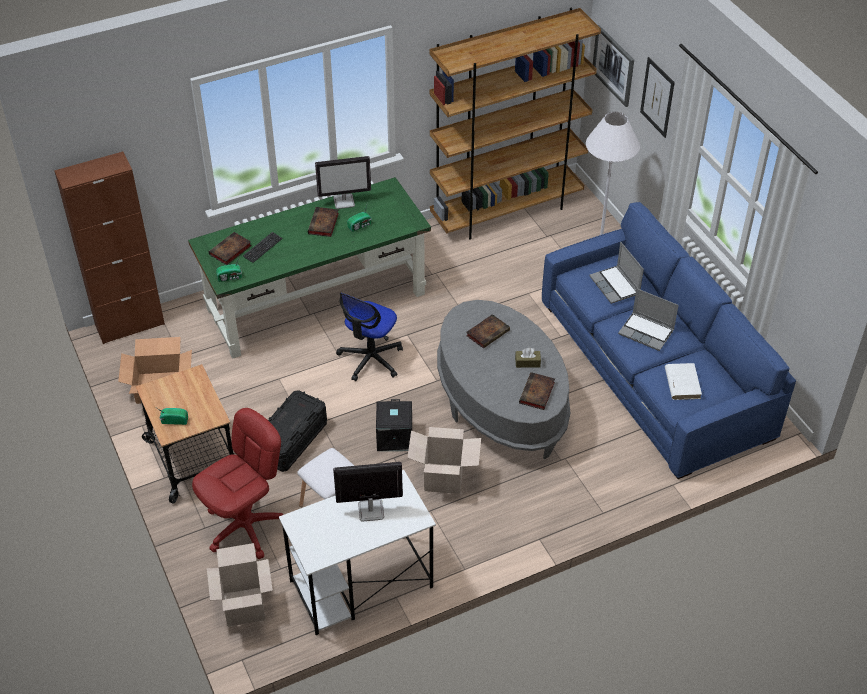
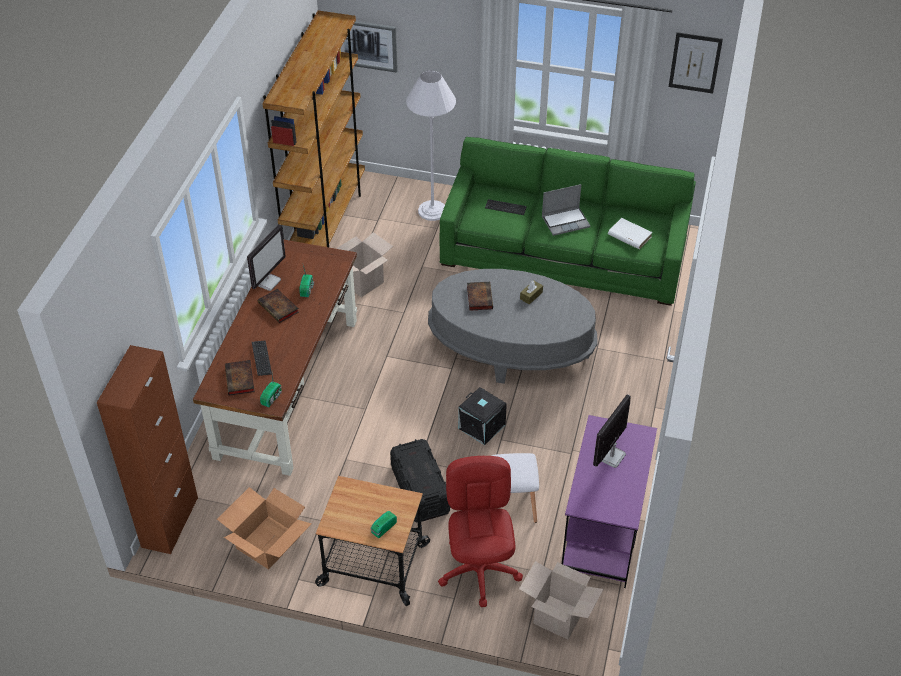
camera: 50 degrees left, 0 degrees up
green desk [188,177,431,359] -> brown desk [193,239,357,476]
white desk [279,470,436,635] -> purple desk [562,415,657,588]
office chair [336,292,403,381] -> none
cardboard box [407,427,481,494] -> cardboard box moved to [336,232,393,297]
book [519,372,555,410] -> none
blue sofa [542,202,796,479] -> green sofa [440,137,696,306]
laptop [589,242,644,304] -> keyboard [485,199,527,215]
picture [640,57,675,138] -> picture moved to [669,32,723,93]

